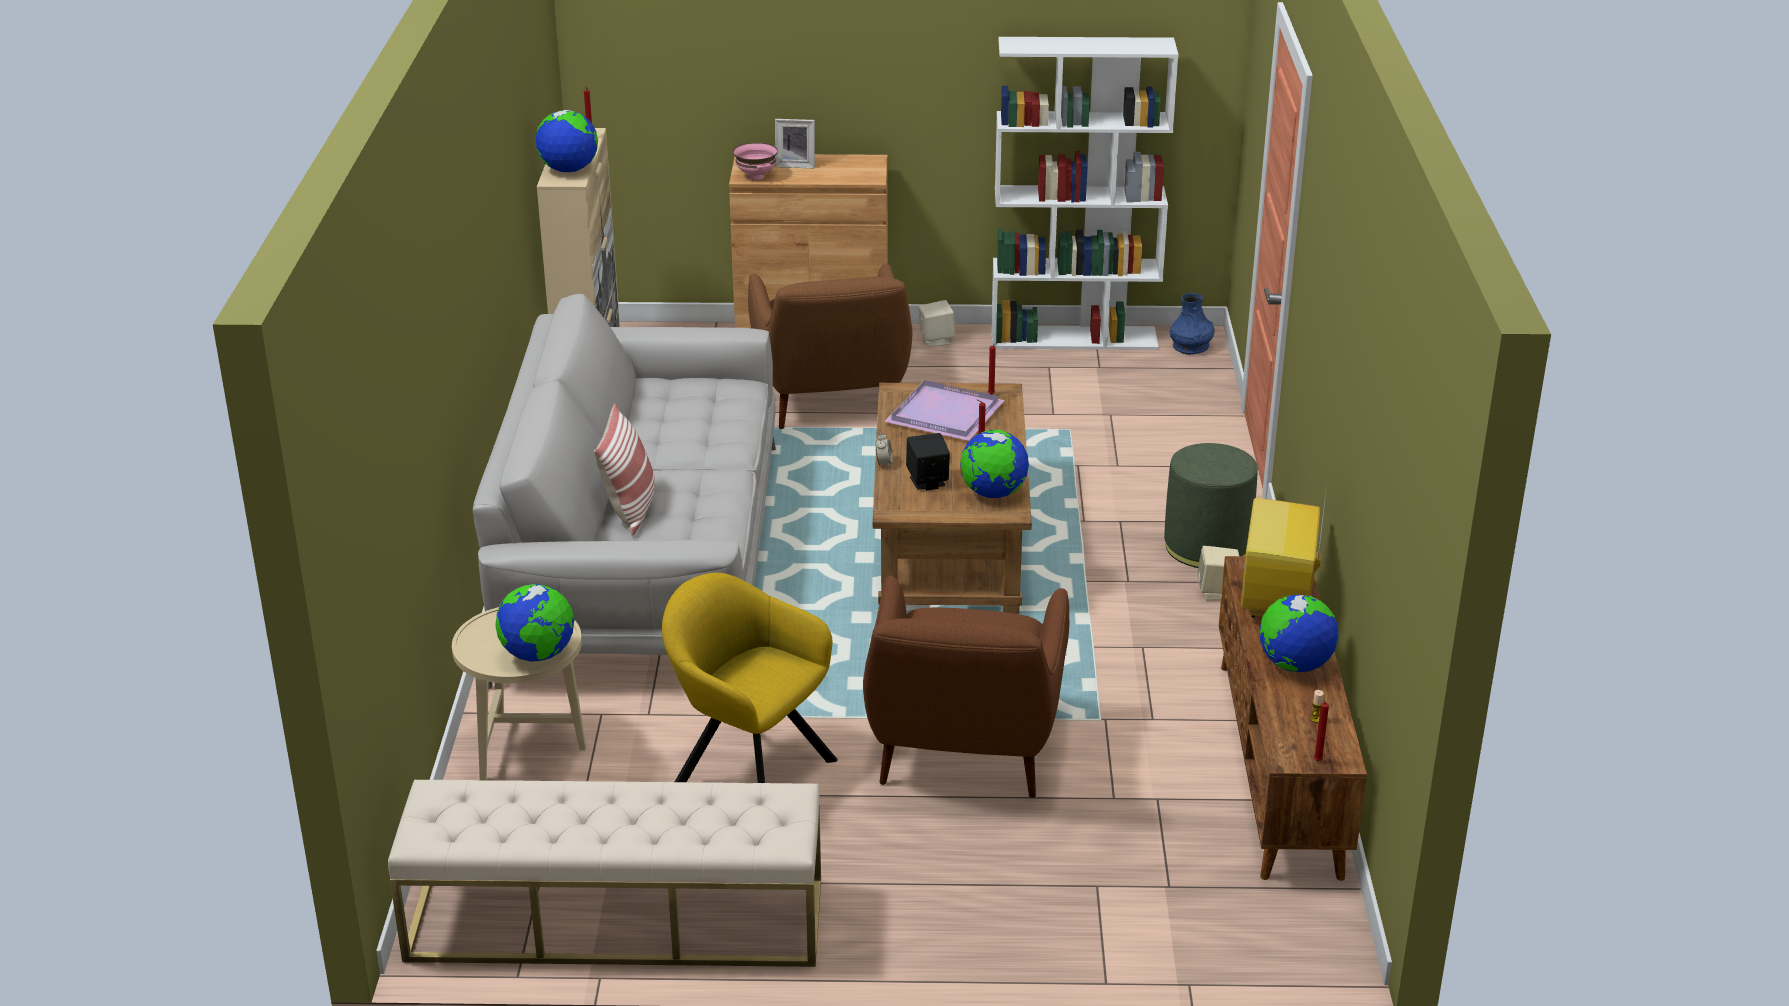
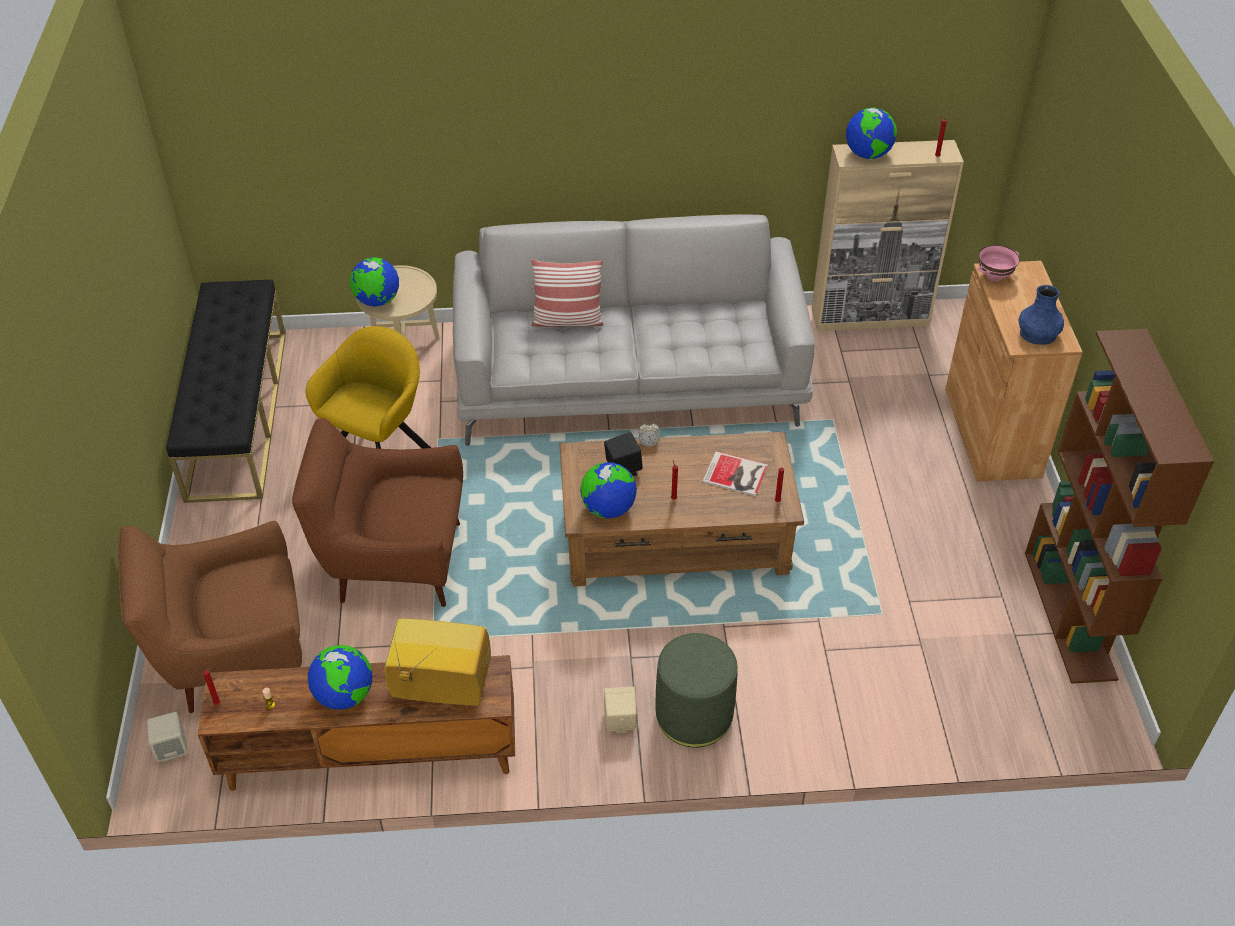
camera: 85 degrees right, 15 degrees up
beige bench [388,780,821,967] -> black bench [166,280,286,503]
brown armchair [748,263,912,429] -> brown armchair moved to [118,521,302,713]
picture frame [775,119,815,168] -> none
purple tray [884,380,1005,441] -> book [703,451,768,496]
beige speaker [918,300,956,346] -> beige speaker moved to [147,712,188,762]
white bookcase [991,37,1178,350] -> brown bookcase [1025,329,1214,684]
blue vase [1170,293,1215,355] -> blue vase moved to [1019,285,1064,345]

